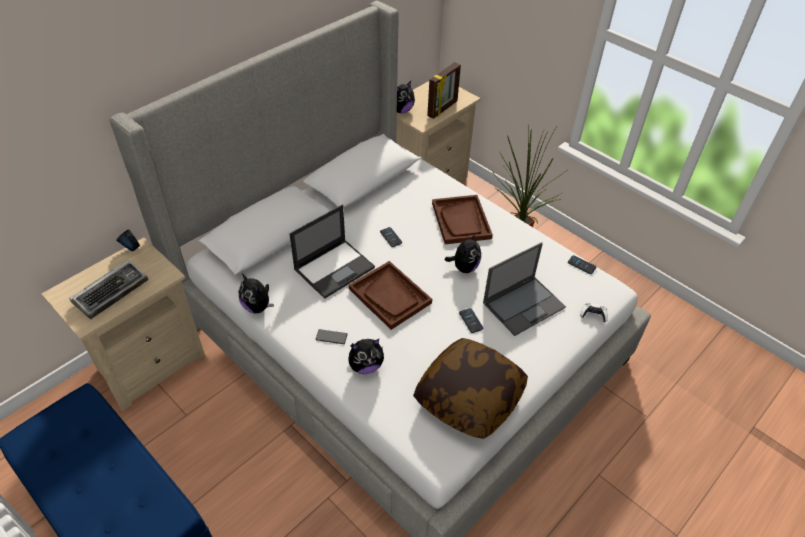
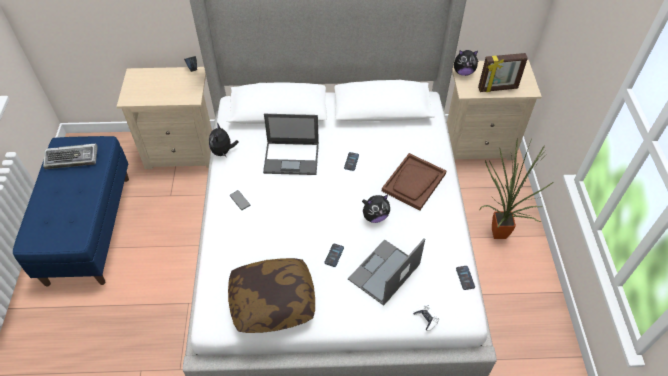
camera: 45 degrees right, 5 degrees up
keyboard [69,260,148,319] -> keyboard moved to [43,144,98,169]
brown tray [349,261,432,330] -> none
plush toy [349,339,384,374] -> none
laptop [483,242,566,336] -> laptop turned 120 degrees clockwise [348,238,425,306]

